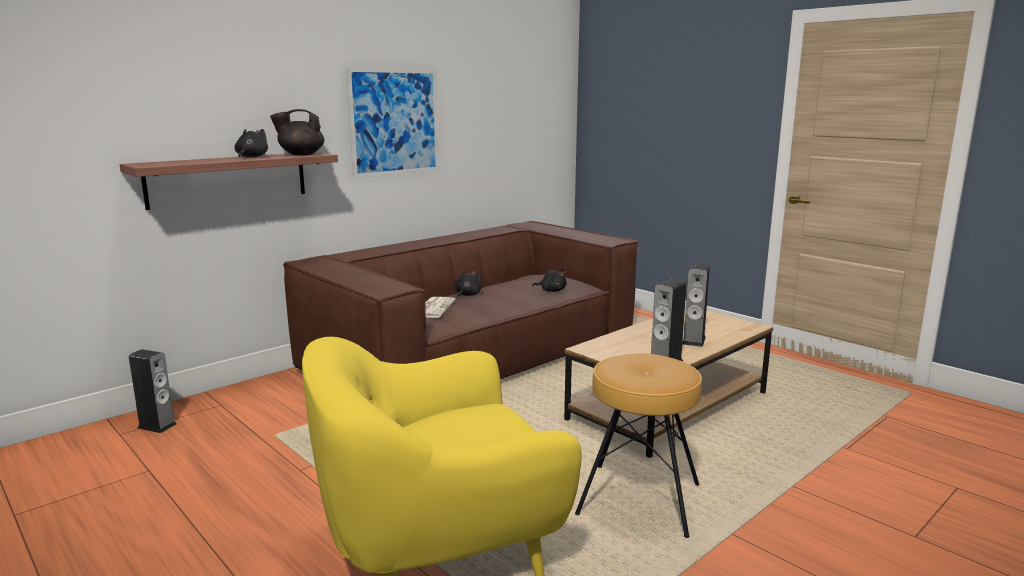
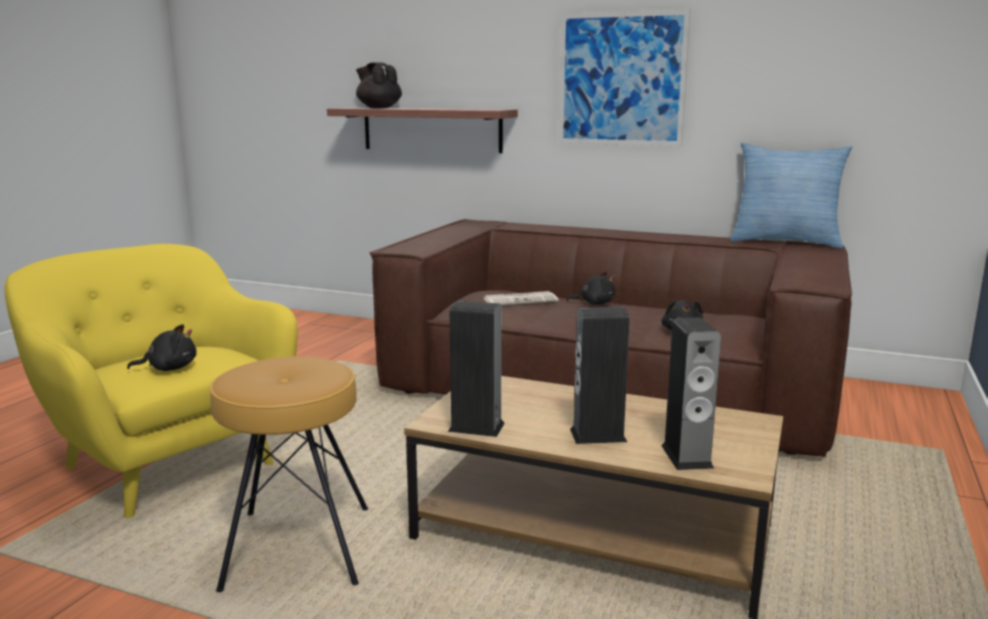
camera: 65 degrees right, 0 degrees up
speaker [129,349,177,433] -> speaker moved to [661,317,721,470]
black plush toy [234,129,268,158] -> black plush toy moved to [127,324,197,371]
black teapot [270,109,325,155] -> black teapot moved to [356,62,402,108]
none -> pillow [730,143,852,249]

